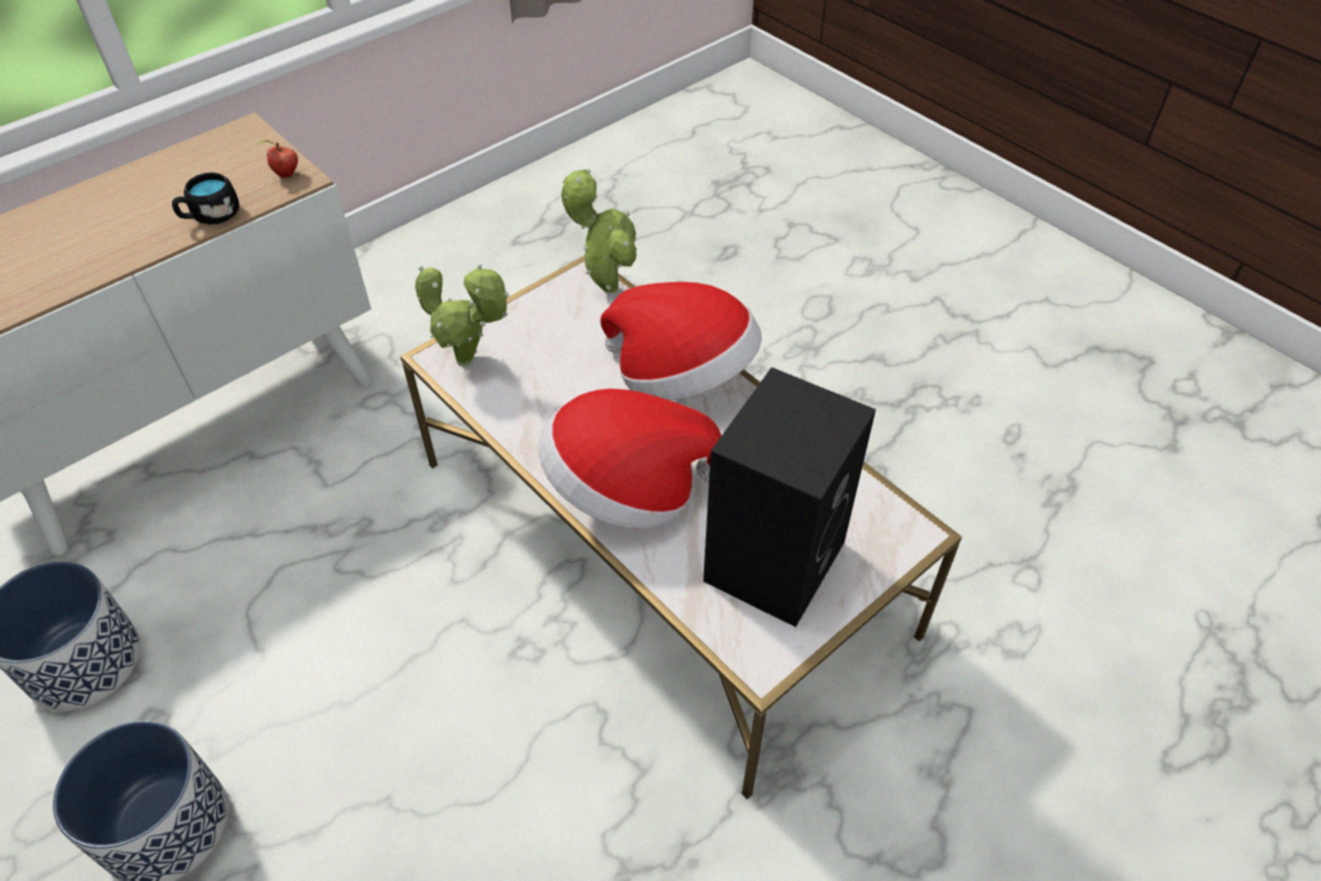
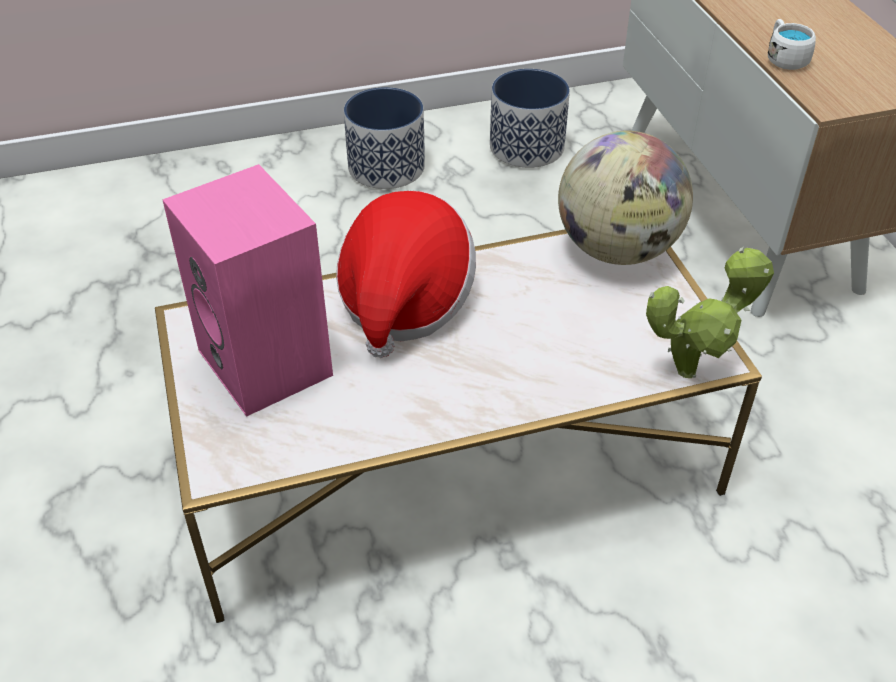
camera: 115 degrees right, 5 degrees down
black mug [172,172,239,225] -> white mug [768,19,816,70]
apple [256,140,298,178] -> none
potted plant [415,265,509,367] -> globe [558,131,693,265]
hat [600,282,762,400] -> none
black speaker [703,367,876,627] -> pink speaker [162,164,333,417]

